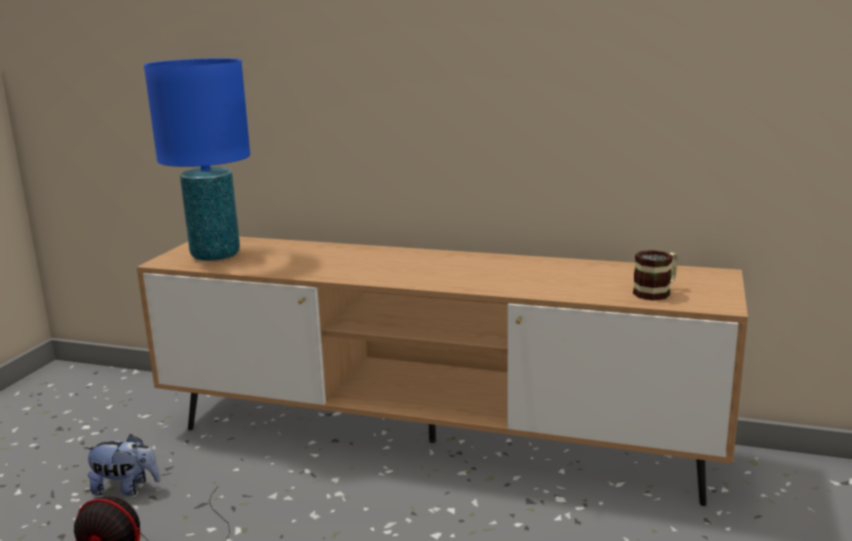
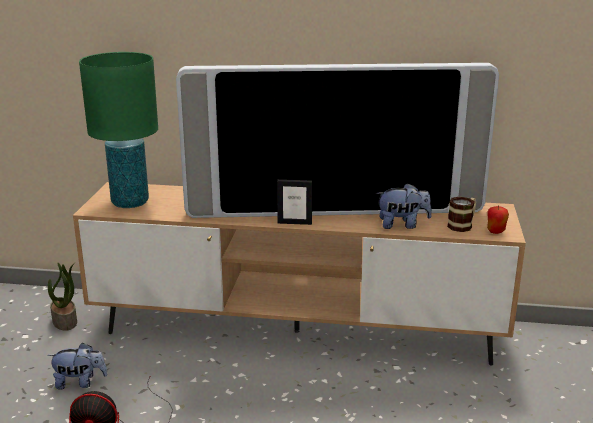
camera: 10 degrees left, 5 degrees up
blue table lamp [144,58,250,261] -> green table lamp [79,52,158,208]
none -> potted plant [48,262,77,331]
none -> television [176,63,499,218]
none -> picture frame [277,179,312,225]
none -> plush toy [376,183,432,229]
none -> apple [487,205,509,234]

